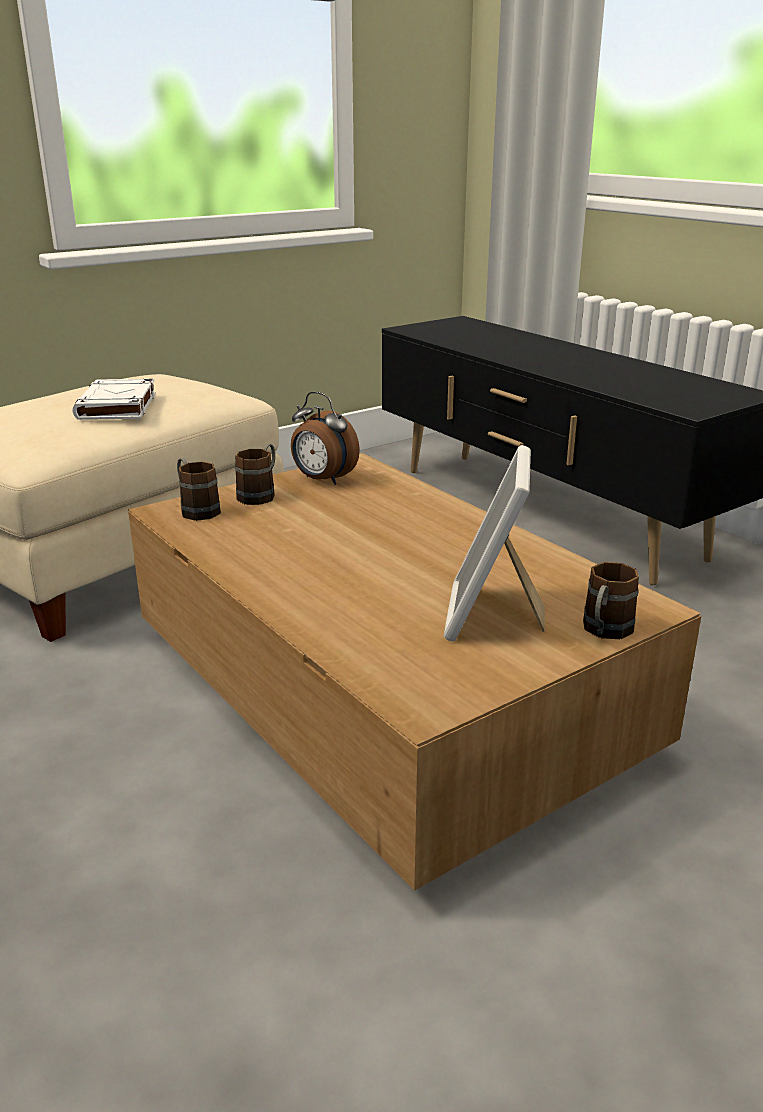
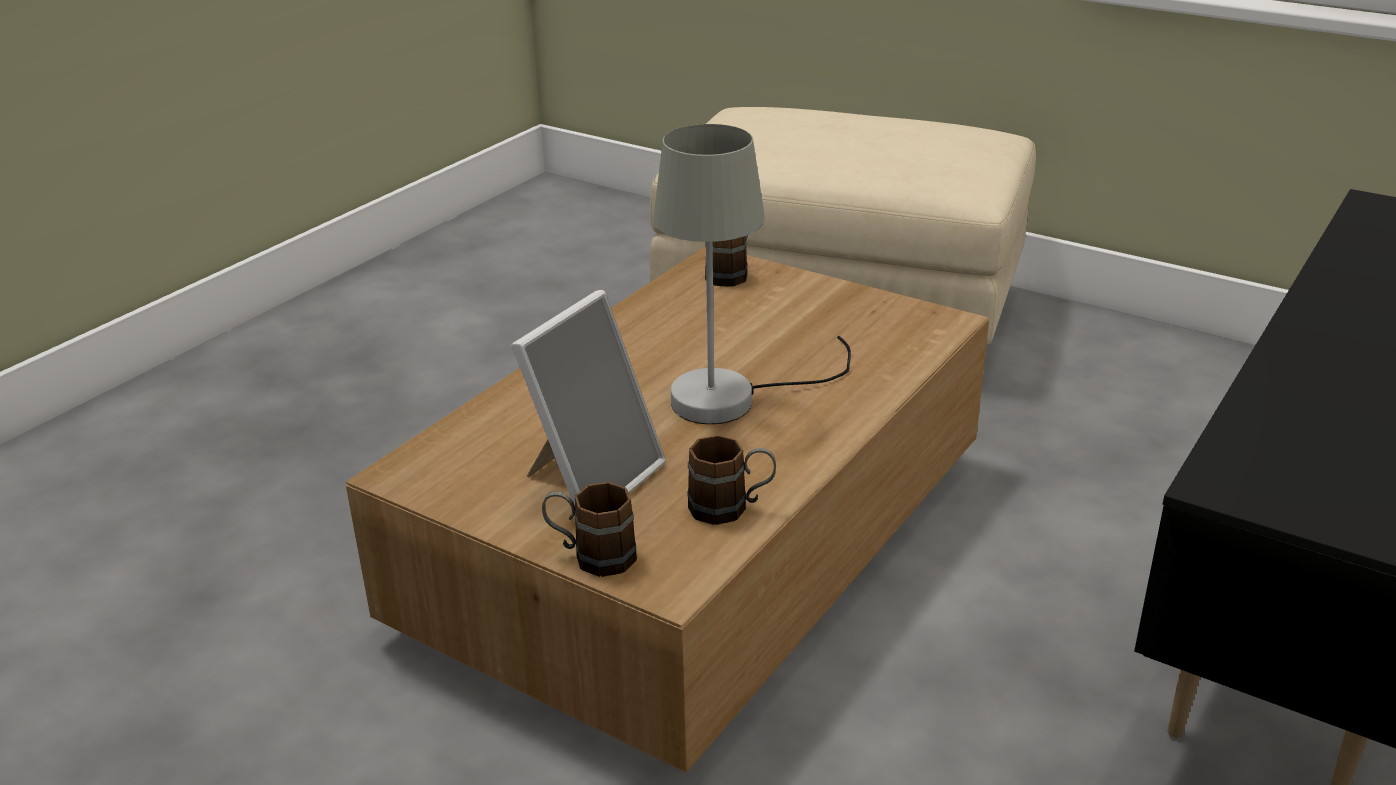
camera: 70 degrees right, 5 degrees up
white book [73,379,156,420] -> none
brown mug [235,444,275,505] -> brown mug moved to [688,435,776,525]
alarm clock [291,392,360,485] -> none
picture frame [444,445,545,641] -> picture frame turned 135 degrees clockwise [511,290,666,505]
none -> grey table lamp [653,124,851,424]

